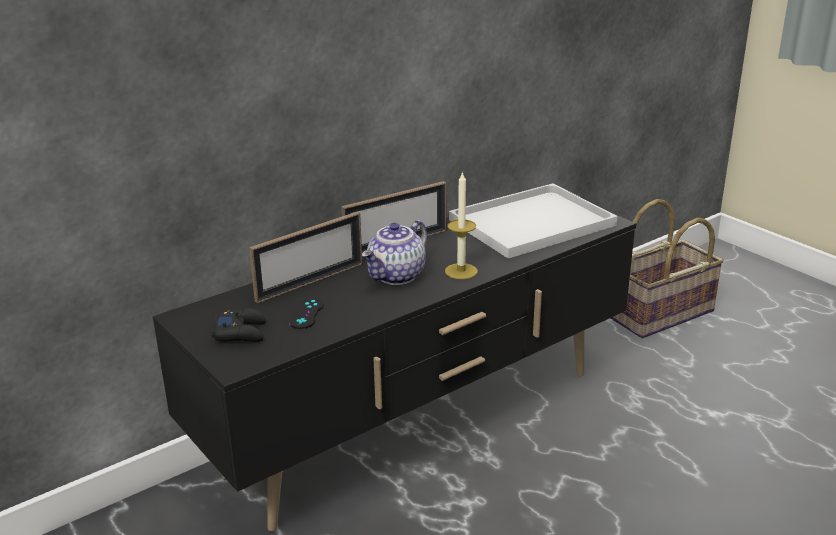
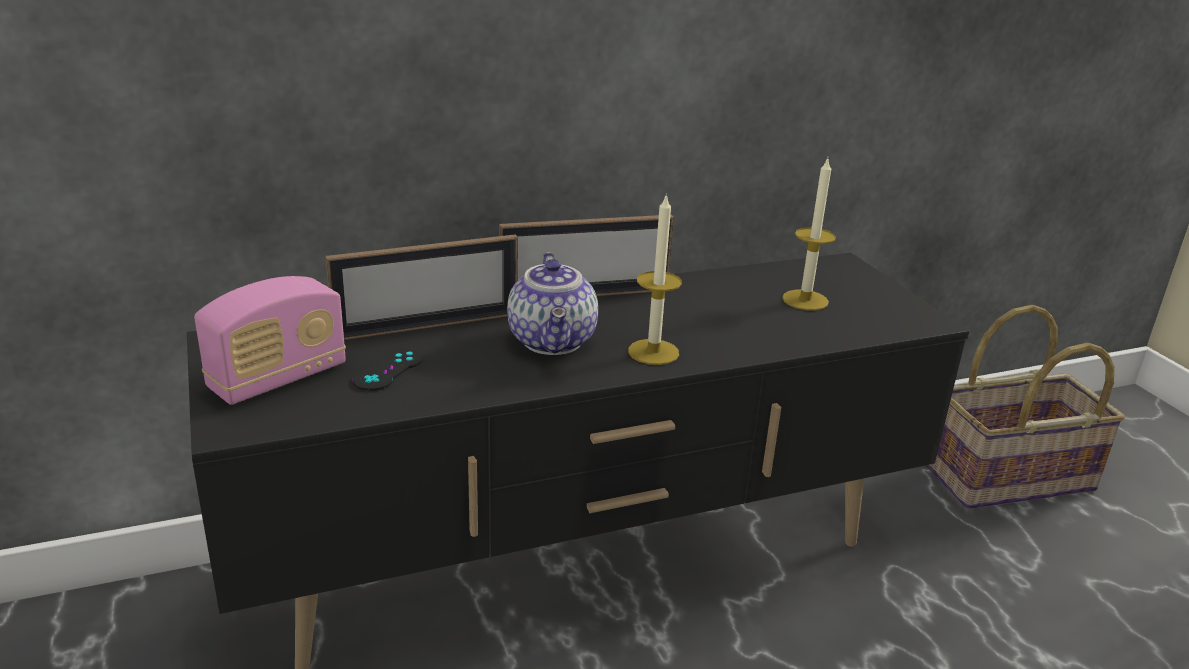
camera: 15 degrees right, 0 degrees up
black game controller [212,308,266,342] -> radio [194,276,346,405]
teapot [362,220,427,285] -> teapot turned 60 degrees counterclockwise [507,252,598,355]
white tray [449,183,618,259] -> candle [782,158,836,310]

